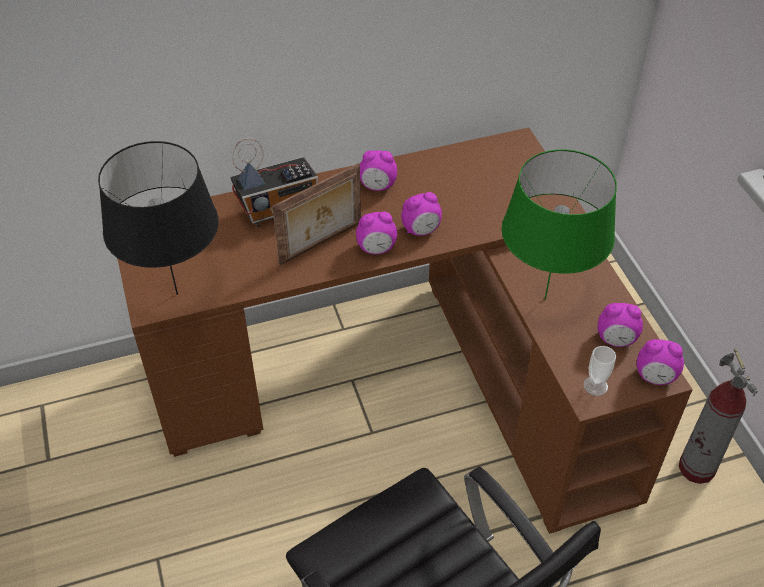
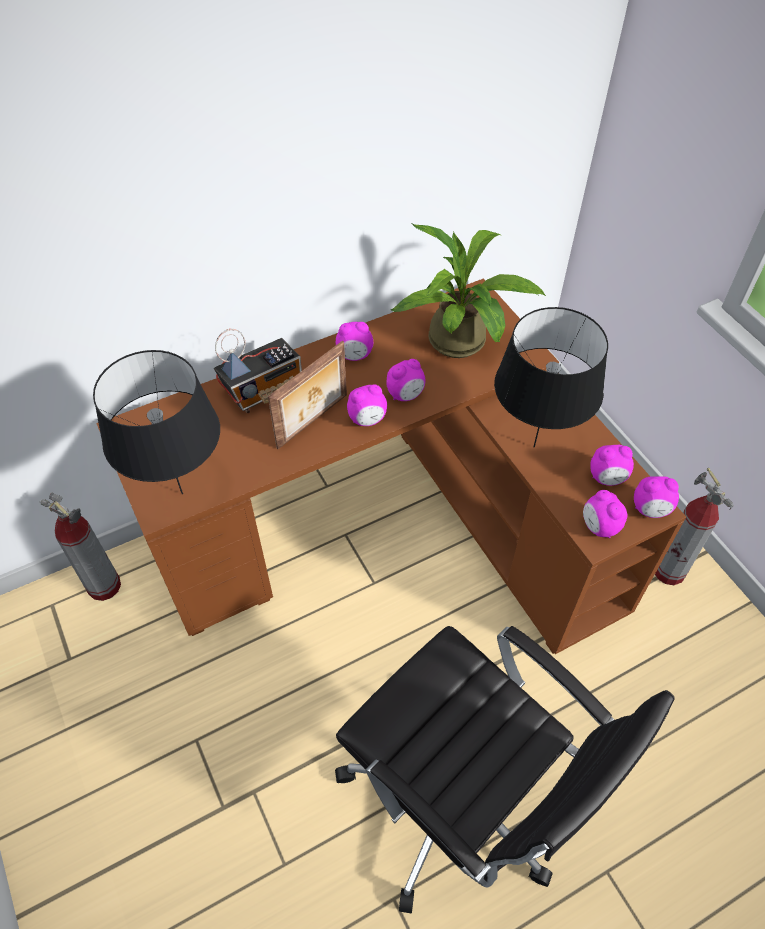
camera: 10 degrees left, 5 degrees up
green table lamp [502,149,617,300] -> black table lamp [494,307,608,448]
cup [583,346,616,396] -> alarm clock [583,490,628,538]
none -> fire extinguisher [40,493,121,601]
none -> potted plant [390,224,546,358]

